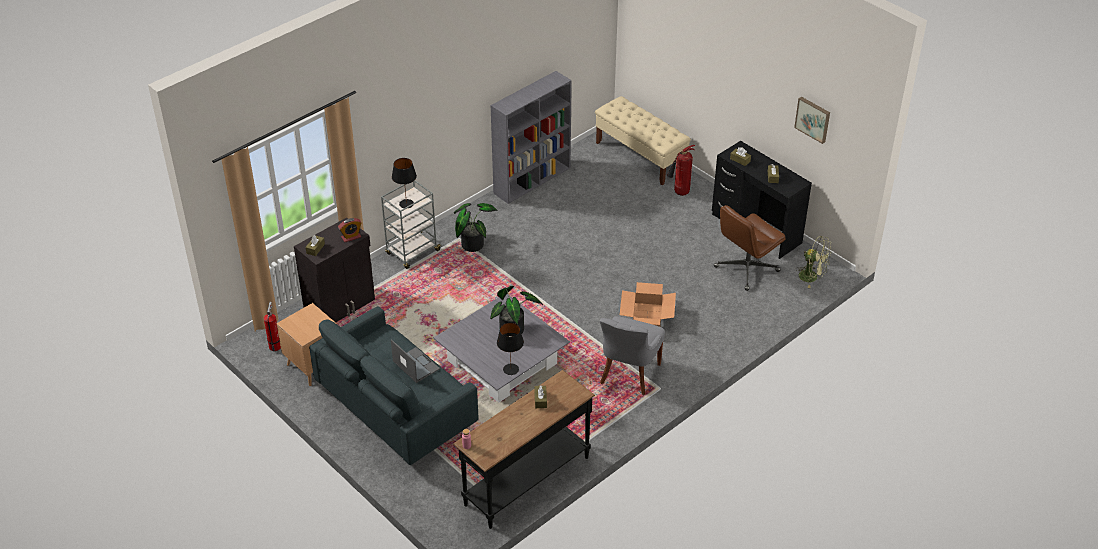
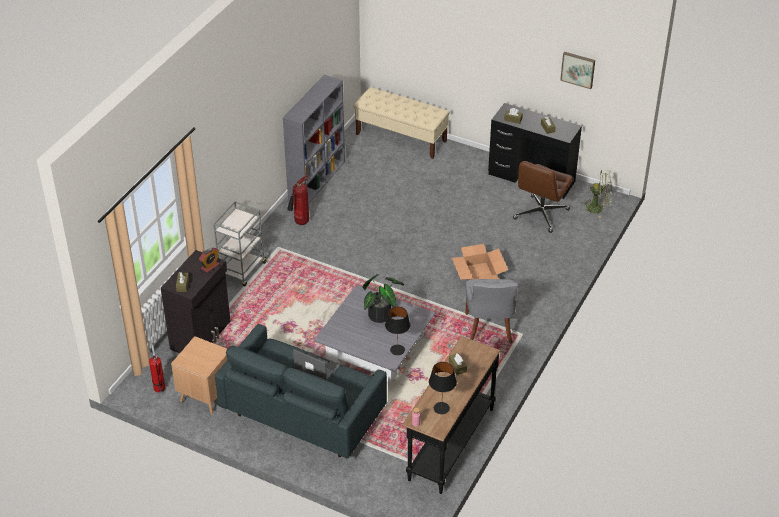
camera: 20 degrees left, 0 degrees up
black table lamp [392,158,417,208] -> black table lamp moved to [429,362,457,414]
potted plant [454,203,497,252] -> none
fire extinguisher [667,145,695,196] -> fire extinguisher moved to [287,175,309,225]

